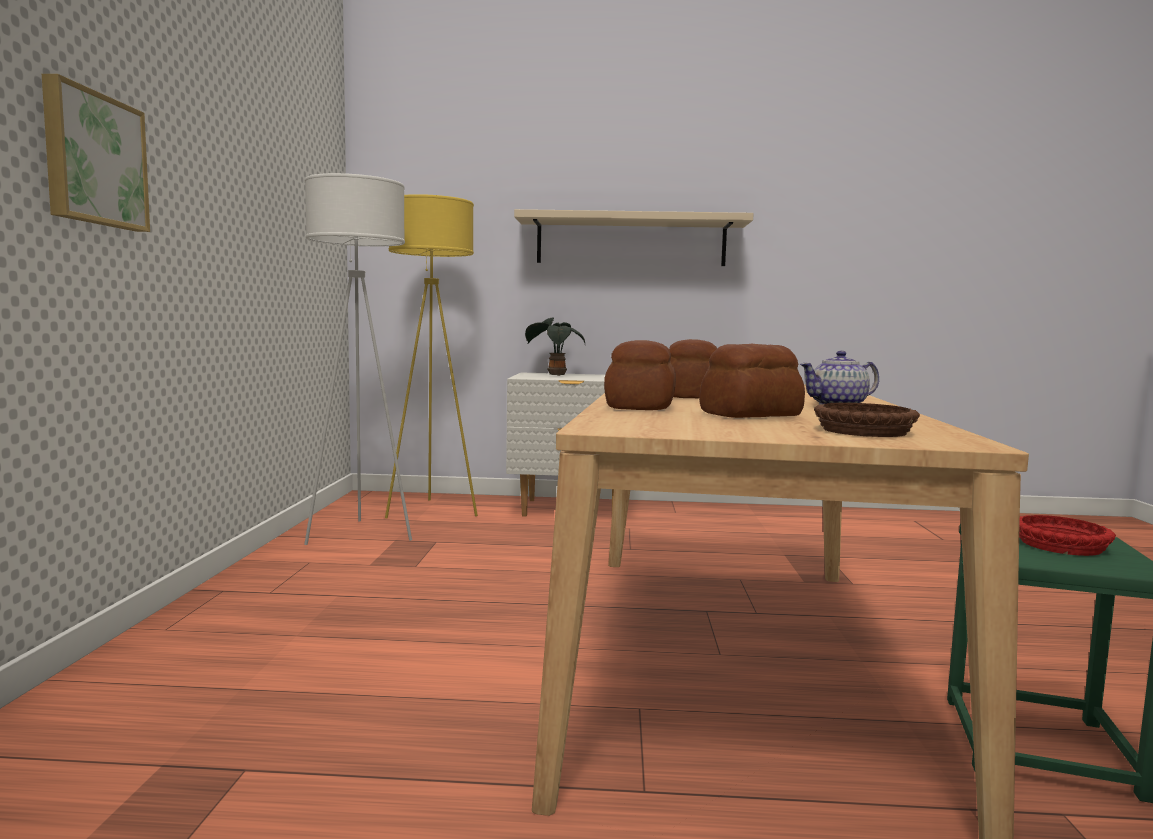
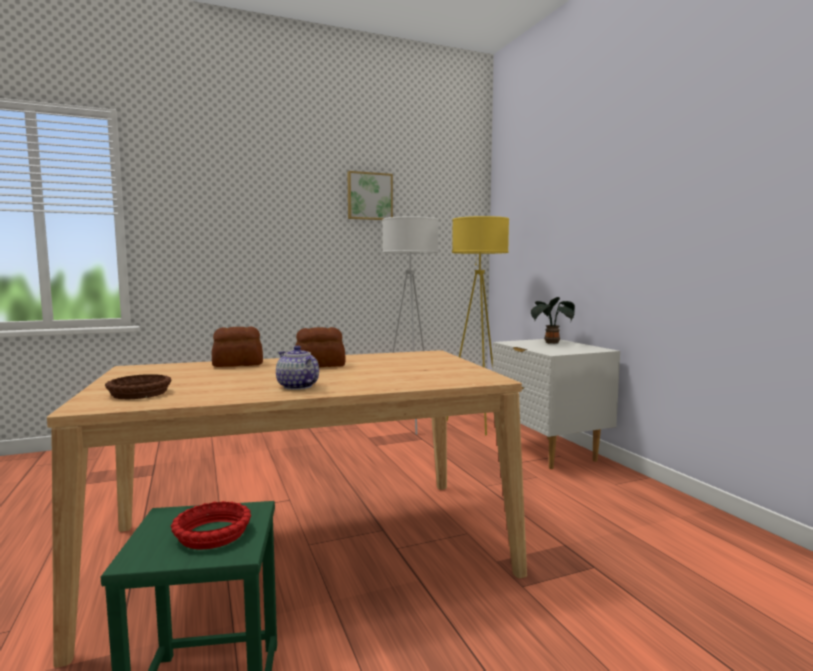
camera: 65 degrees right, 0 degrees up
picture [42,74,150,232] -> picture moved to [347,171,393,220]
beige shelf [514,209,754,266] -> none
bread [699,344,805,418] -> none

